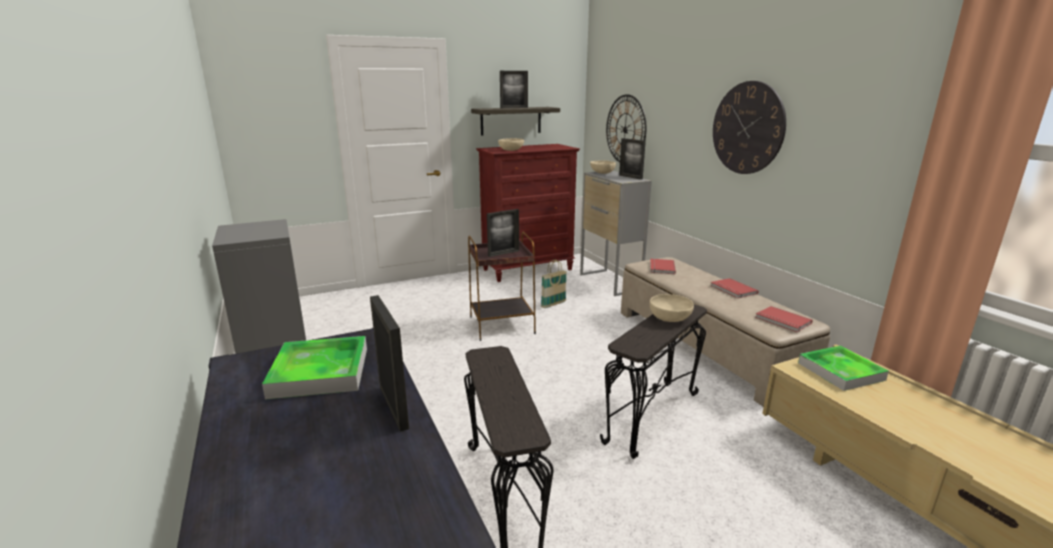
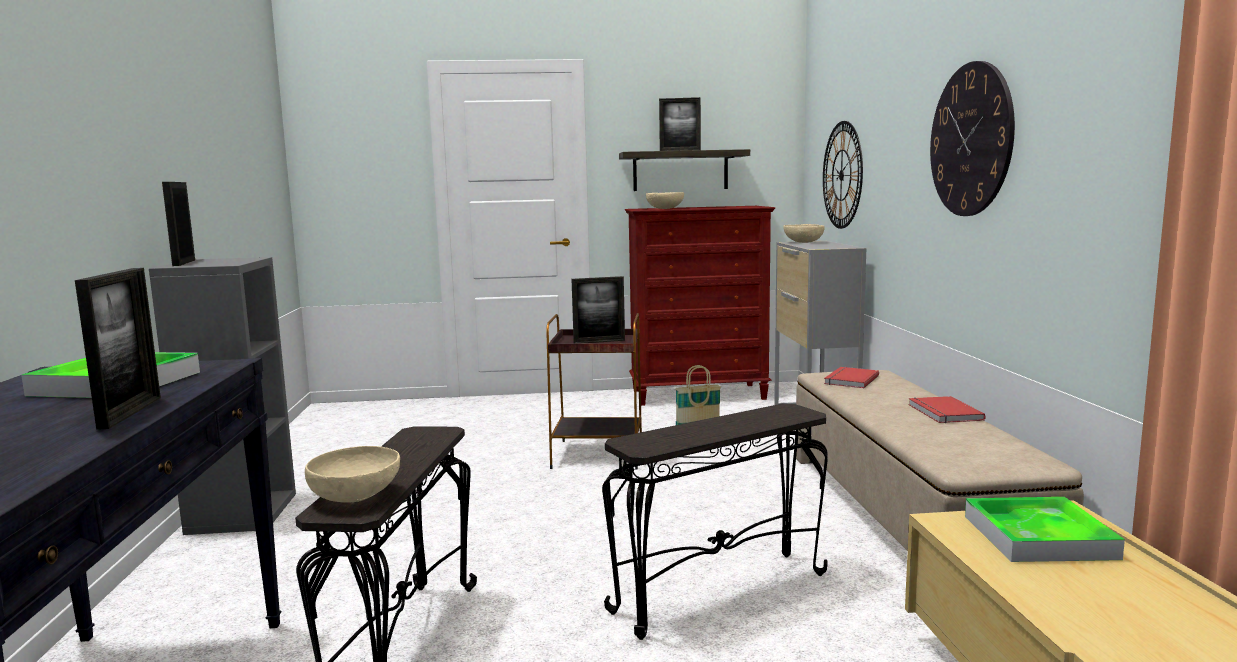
camera: 20 degrees right, 10 degrees down
picture frame [619,138,646,180] -> picture frame moved to [162,182,195,266]
beige bowl [650,294,694,322] -> beige bowl moved to [305,446,400,503]
red book [755,306,813,332] -> none

